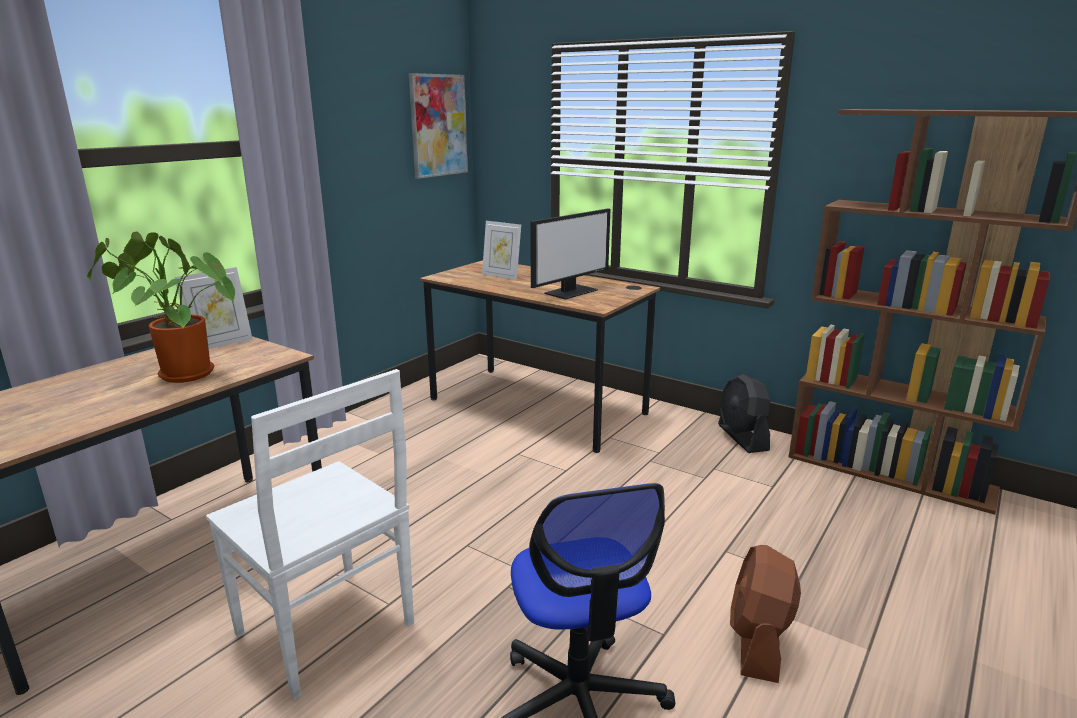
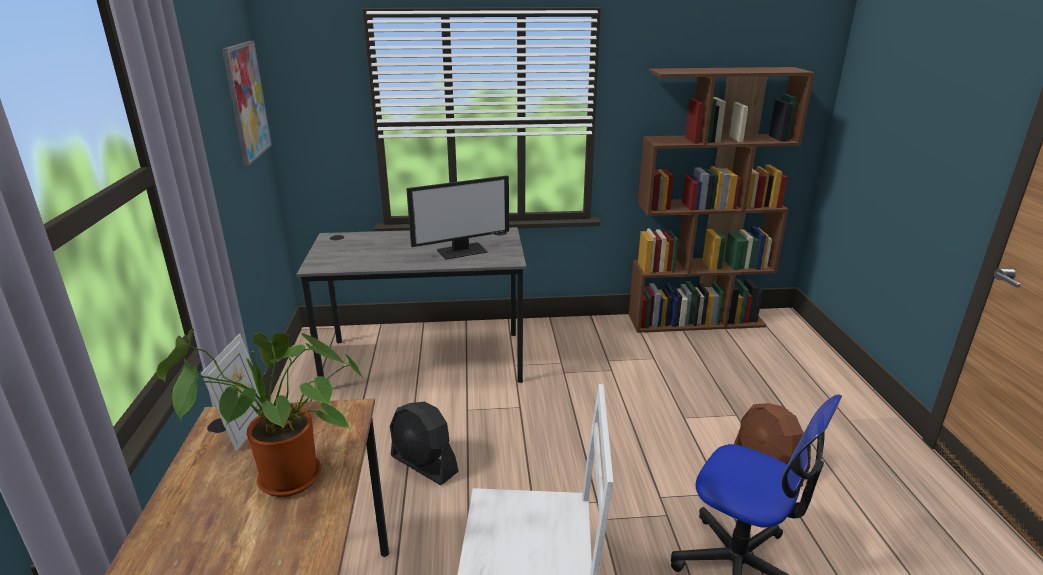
camera: 40 degrees left, 5 degrees up
brown desk [419,260,660,453] -> grey desk [296,227,527,383]
picture frame [482,221,521,280] -> none
monitor [530,208,610,299] -> monitor turned 60 degrees clockwise [406,175,509,260]
black fan [718,374,770,453] -> black fan moved to [390,402,459,485]

